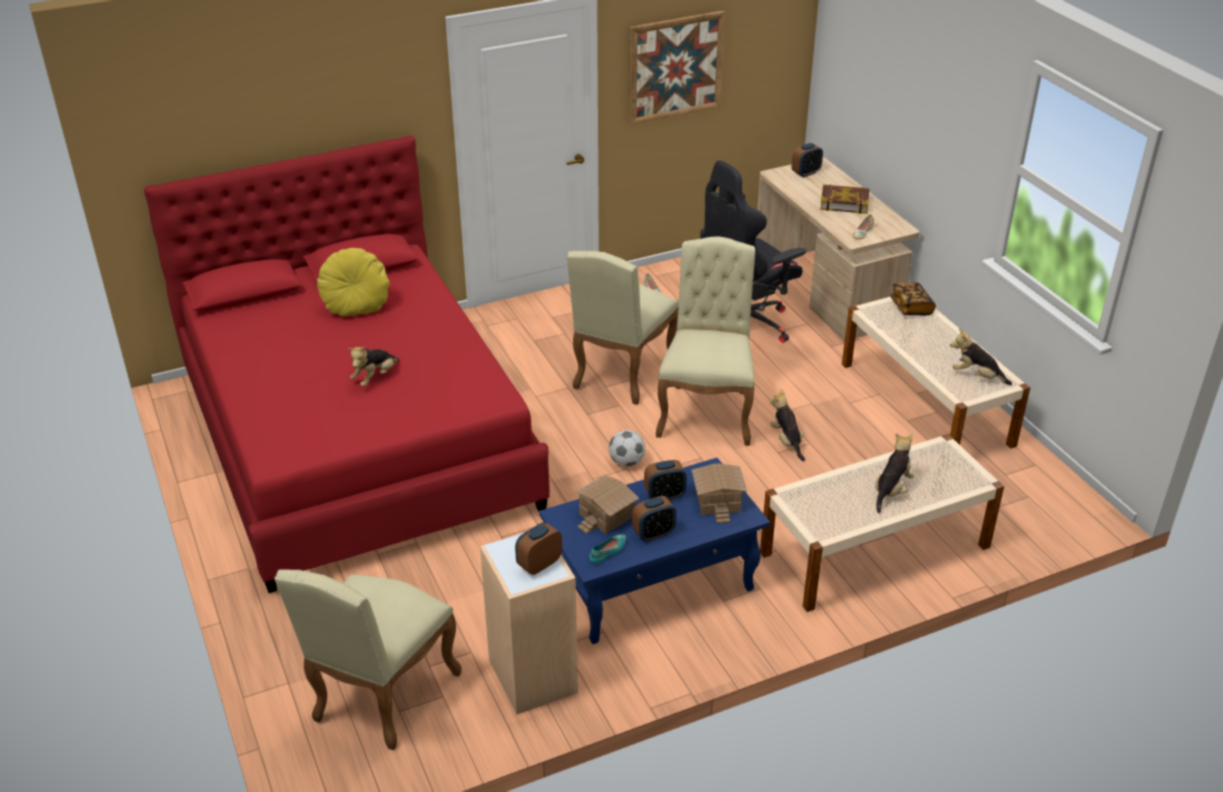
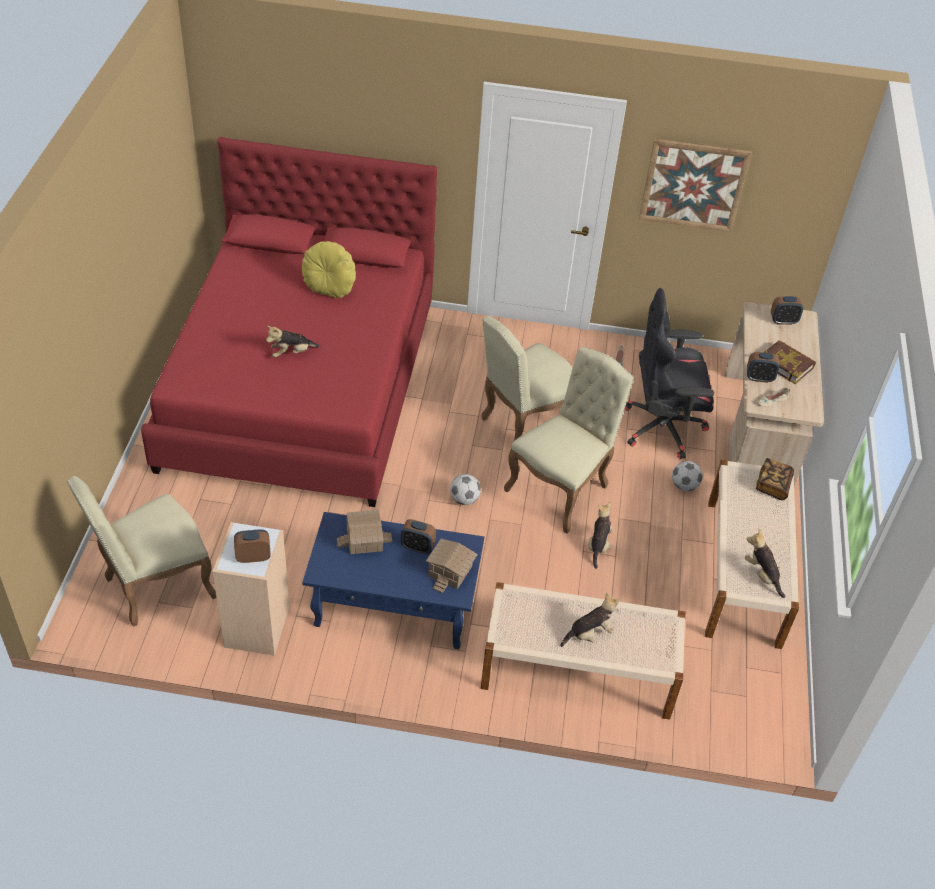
camera: 30 degrees right, 10 degrees up
turquoise shoe [589,534,627,564] -> none
alarm clock [632,496,676,542] -> alarm clock moved to [747,352,779,383]
none -> football [672,461,703,491]

